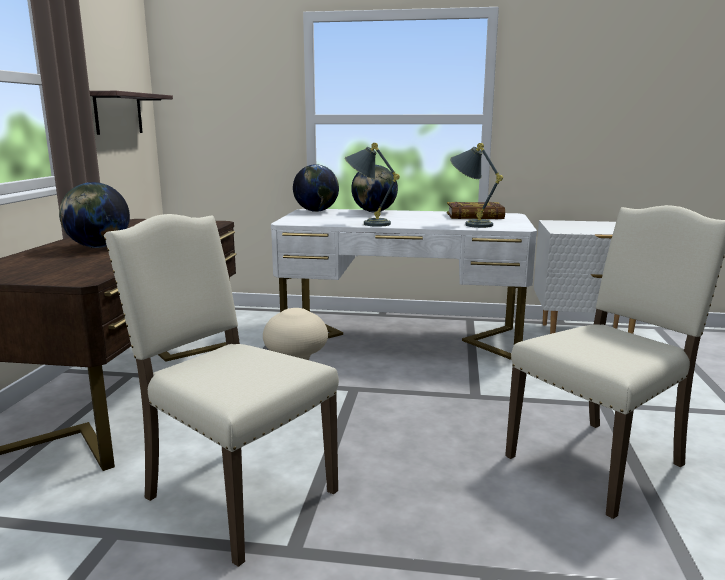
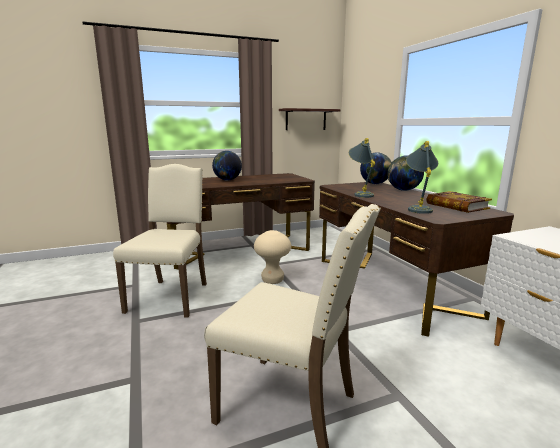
camera: 60 degrees right, 0 degrees up
white desk [271,209,537,360] -> brown desk [319,182,514,337]

